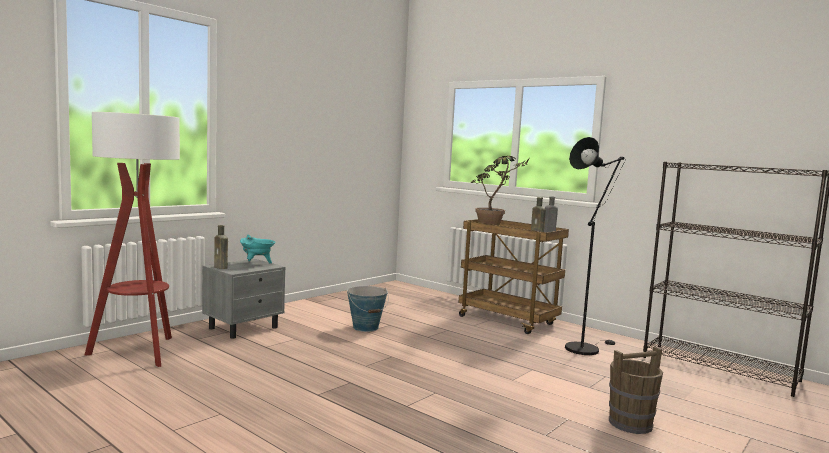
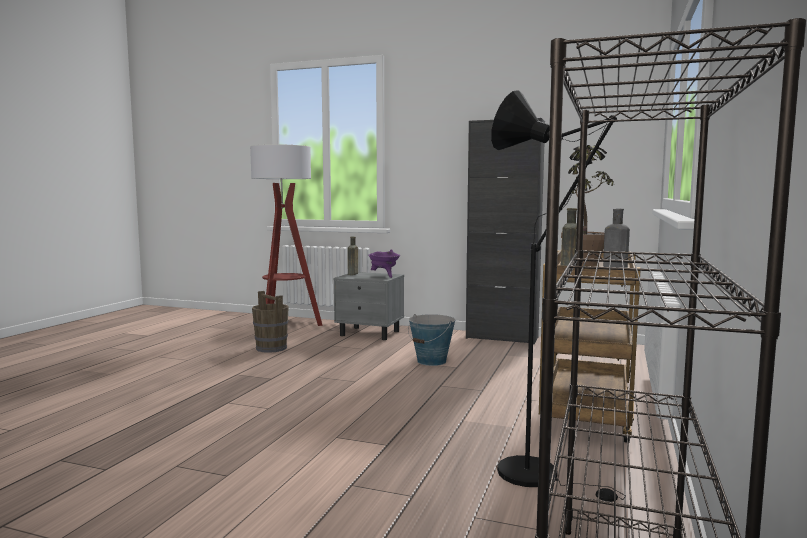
camera: 70 degrees right, 0 degrees up
turquoise cooking pot [240,235,275,264] -> purple cooking pot [369,249,400,278]
brown bucket [609,347,663,434] -> brown bucket moved to [252,291,289,353]
none -> black cabinet [466,118,545,345]

